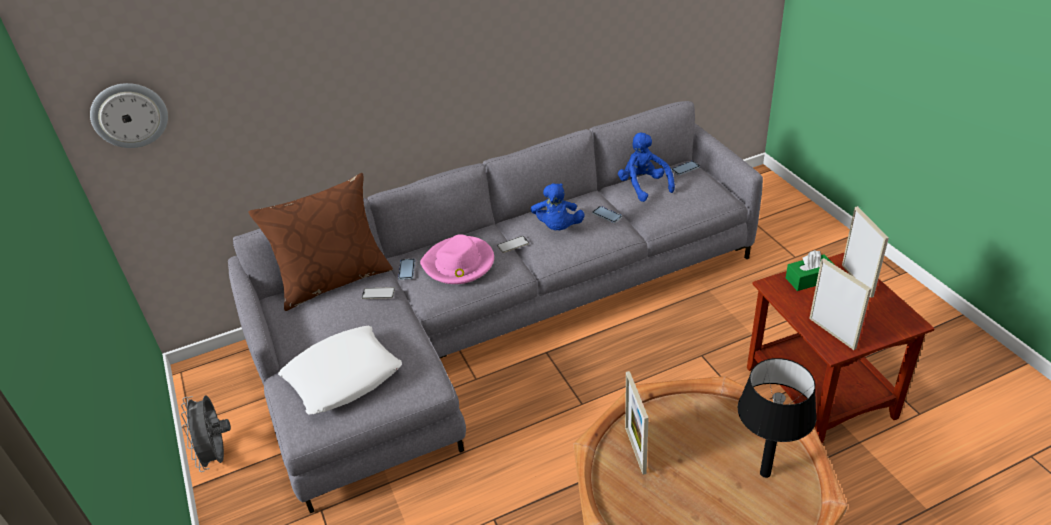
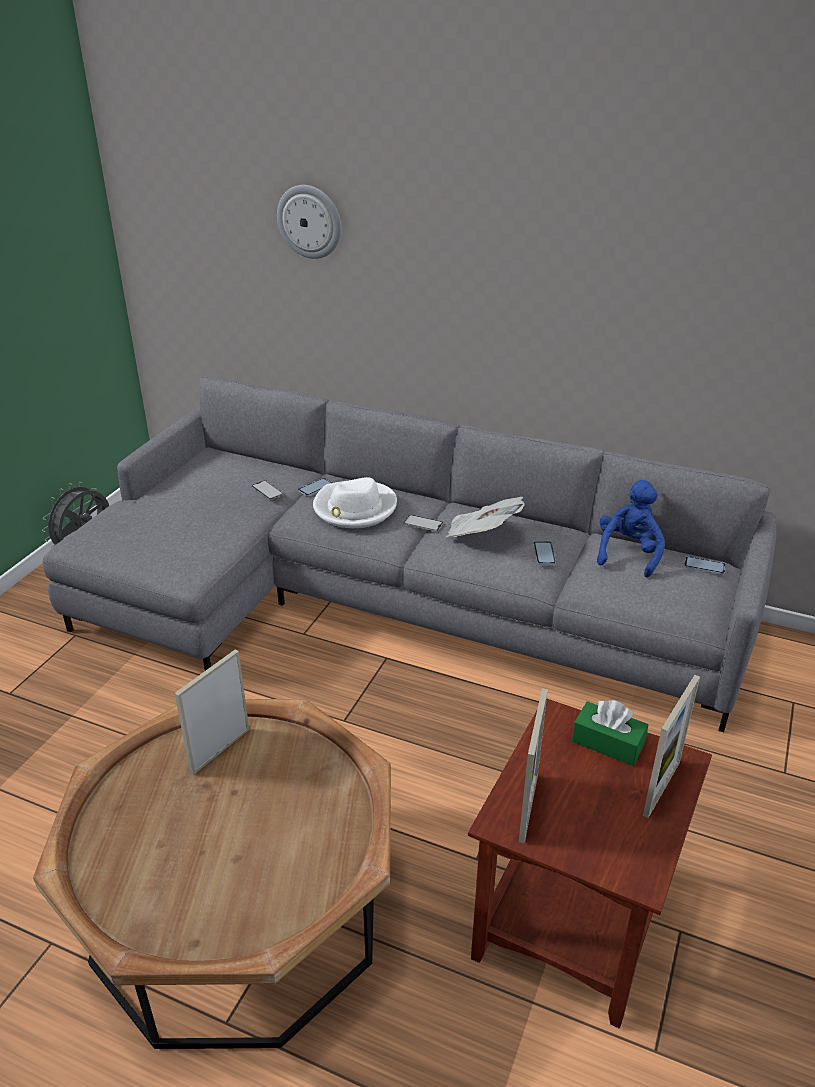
camera: 45 degrees right, 5 degrees down
wall clock [90,83,168,148] -> wall clock moved to [277,185,341,259]
brown pillow [249,173,393,311] -> none
white pillow [278,326,402,415] -> none
pink hat [420,234,494,284] -> white hat [313,477,397,528]
blue plush toy [531,183,585,230] -> newspaper [446,497,525,537]
black table lamp [738,358,817,478] -> none

